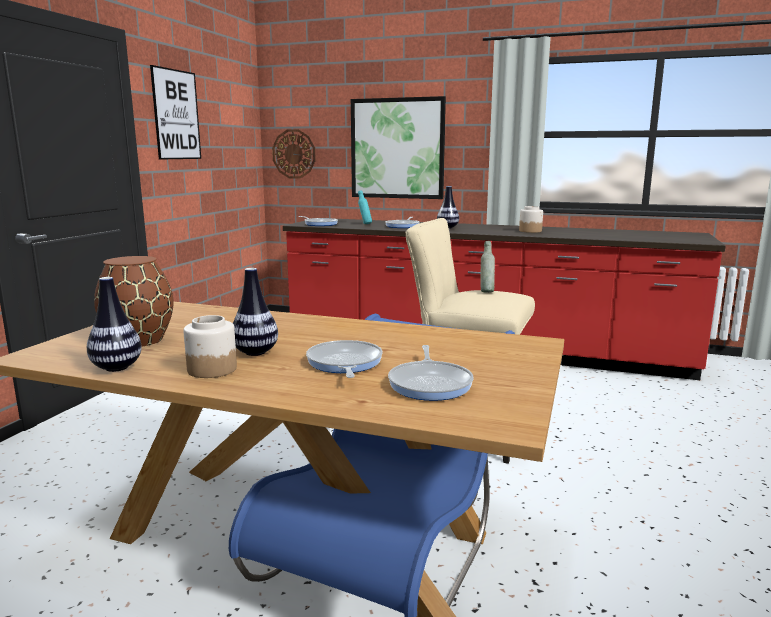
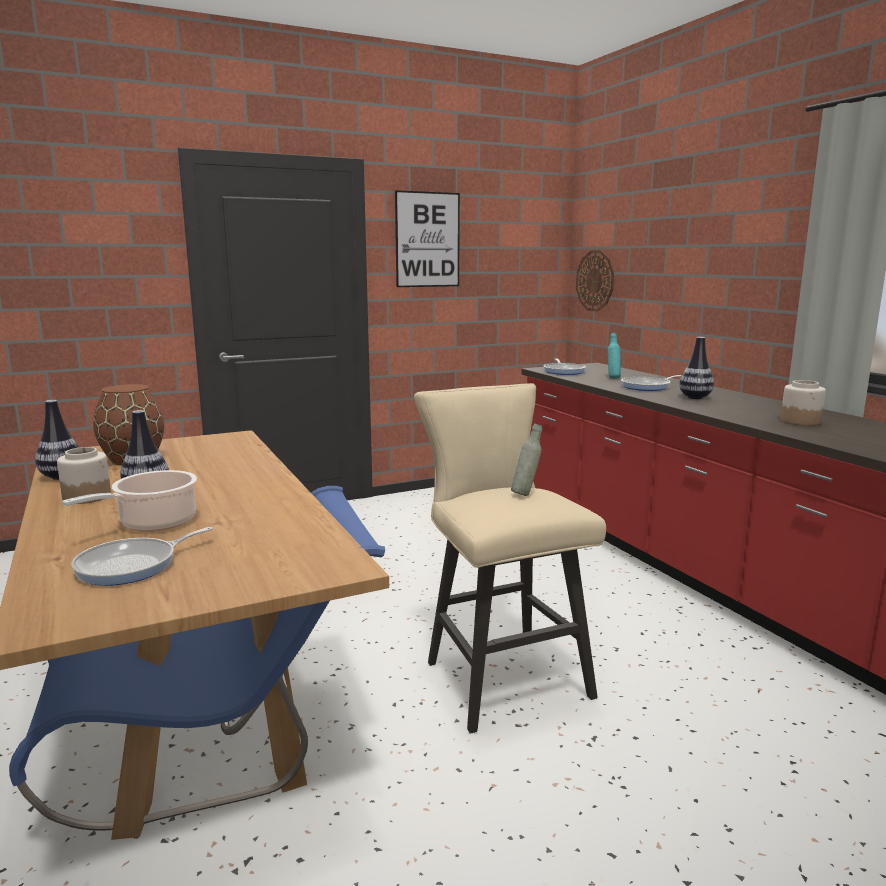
camera: 45 degrees right, 0 degrees up
frying pan [306,340,383,378] -> cooking pot [62,470,197,532]
picture [351,96,446,199] -> none

